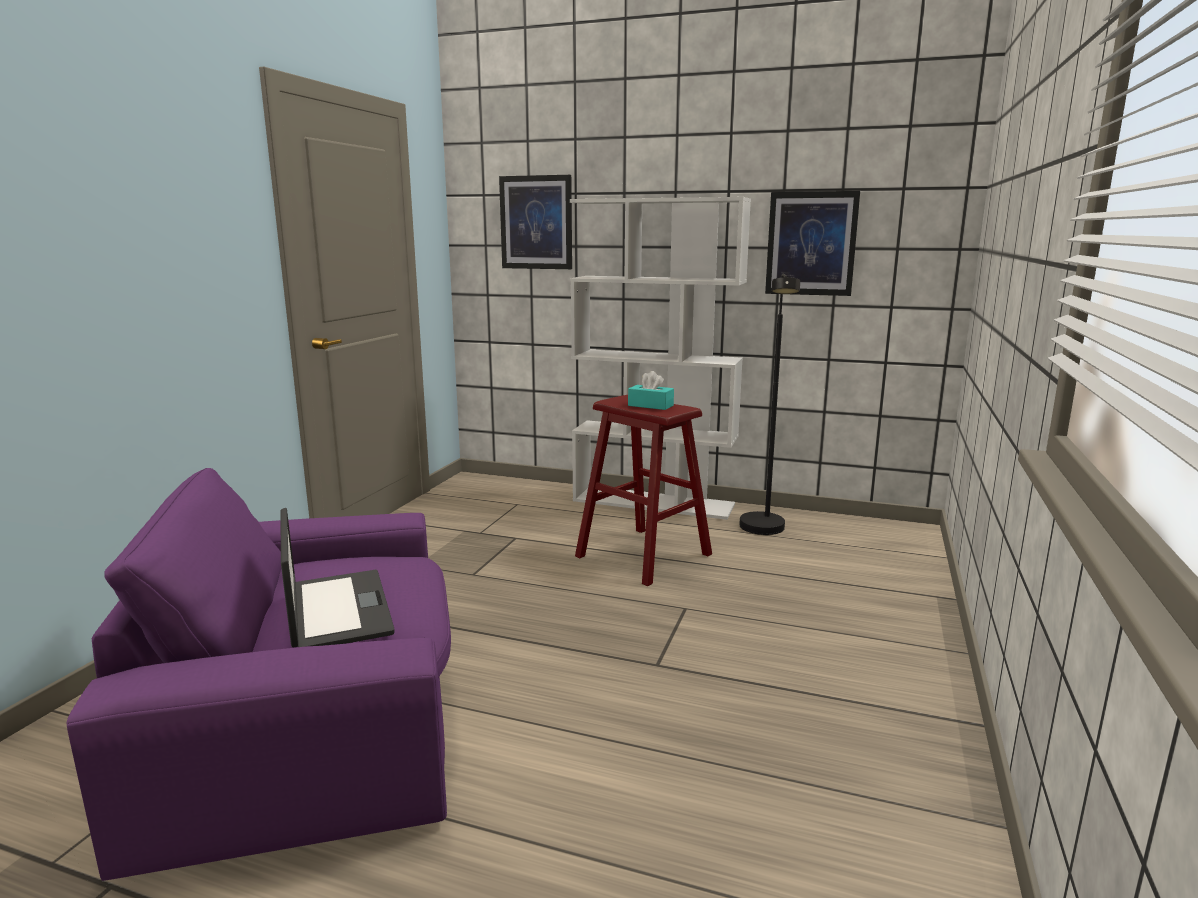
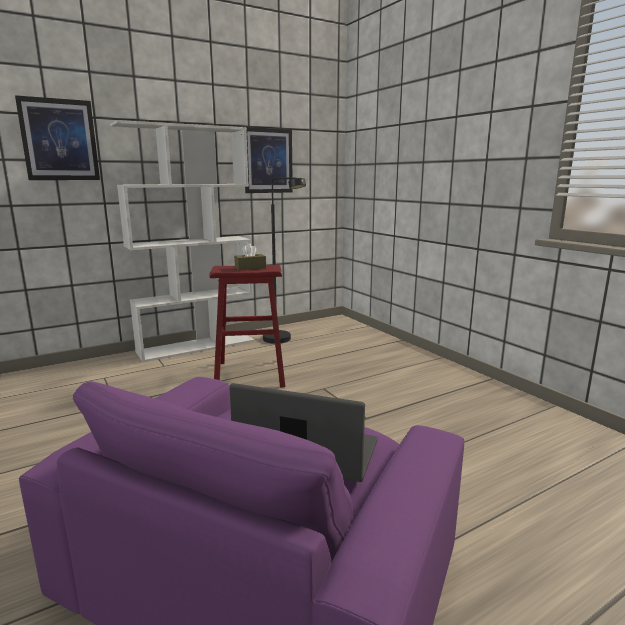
camera: 50 degrees left, 0 degrees up
turquoise tissue box [628,371,674,410] -> brown tissue box [234,243,266,270]

